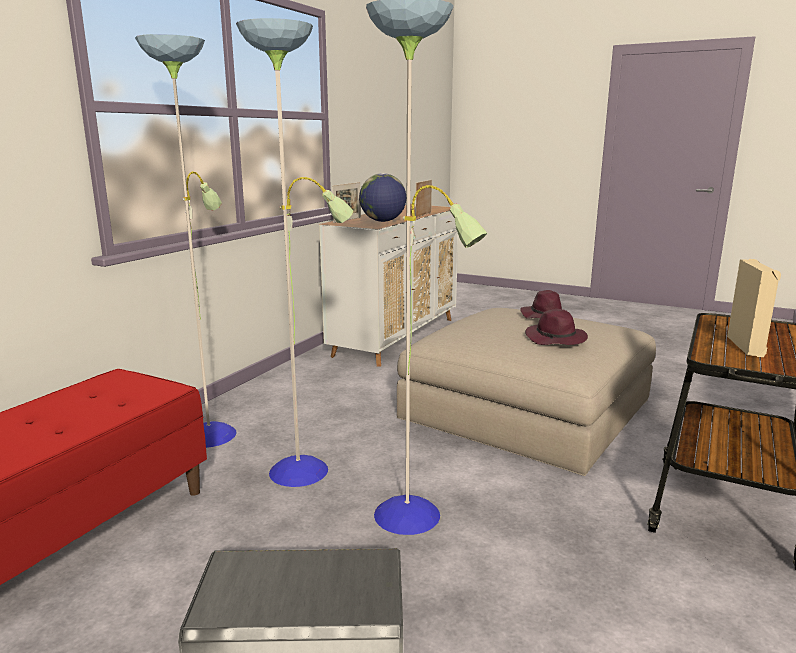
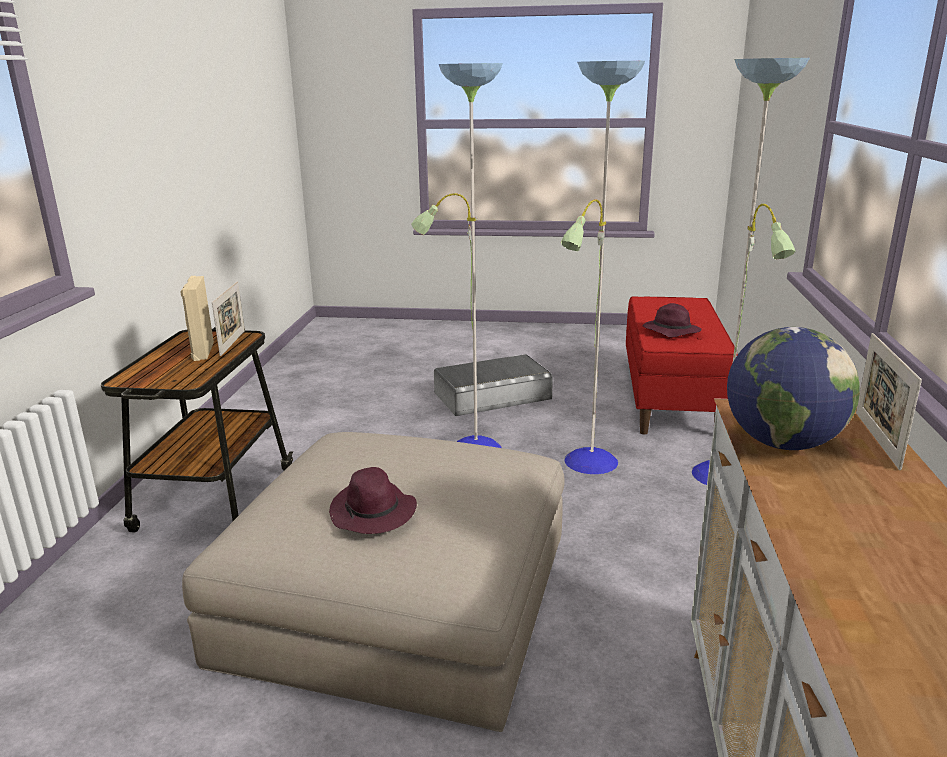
camera: 160 degrees right, 5 degrees up
picture frame [415,179,432,218] -> picture frame moved to [212,281,245,356]
purple hat [525,309,588,345] -> purple hat moved to [642,303,702,337]

